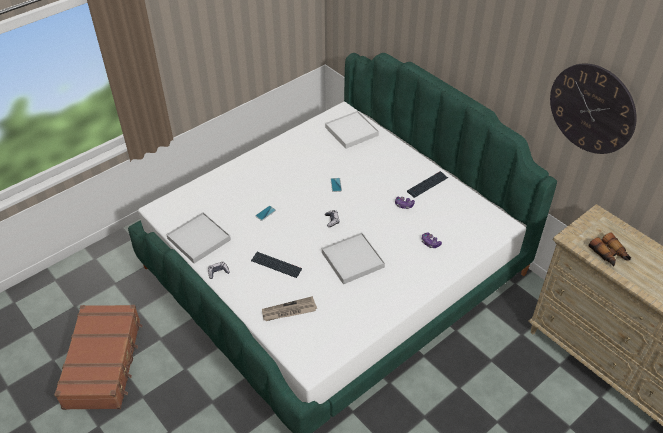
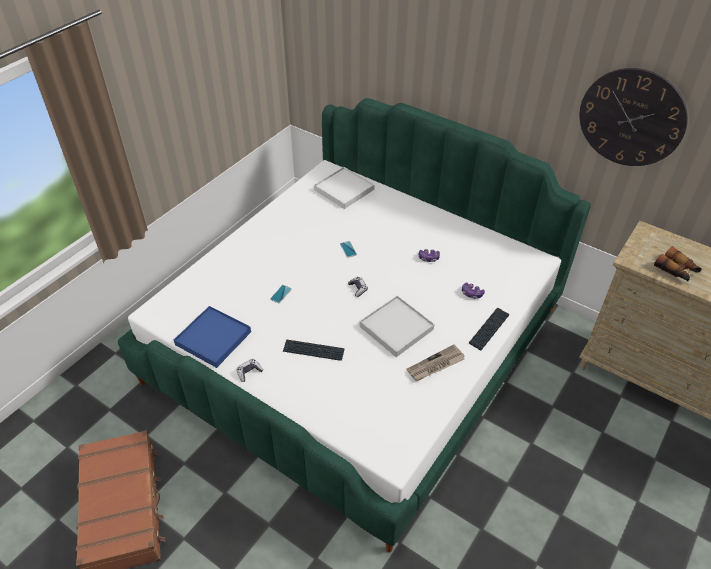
camera: 15 degrees left, 0 degrees up
white tray [166,212,231,263] -> blue tray [174,306,251,368]
newspaper [262,296,317,321] -> newspaper moved to [407,344,465,381]
keyboard [407,171,448,198] -> keyboard moved to [469,307,510,350]

